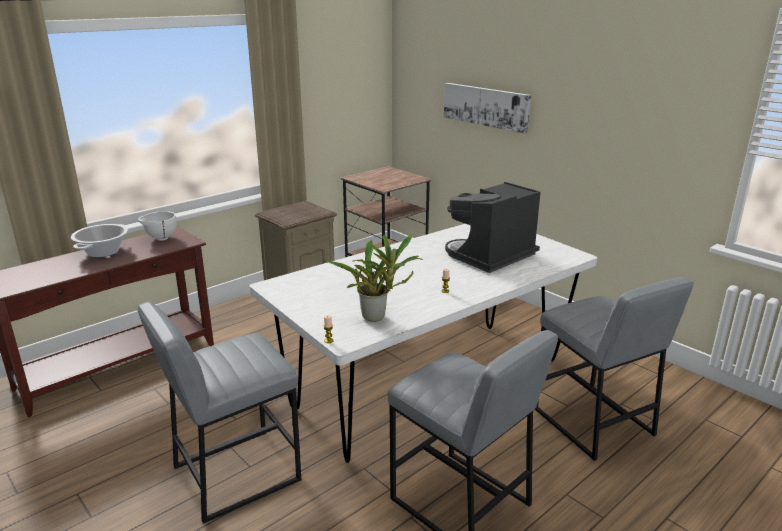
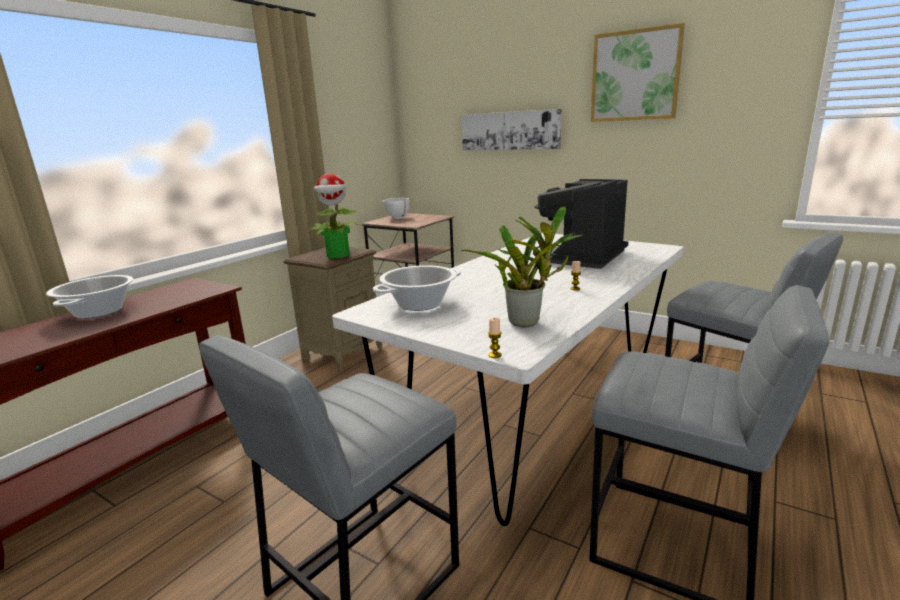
camera: 15 degrees left, 5 degrees down
white bowl [138,211,177,241] -> white bowl moved to [383,198,409,219]
none -> potted plant [308,174,359,258]
none -> cooking pot [373,265,461,311]
none -> picture [591,23,685,122]

